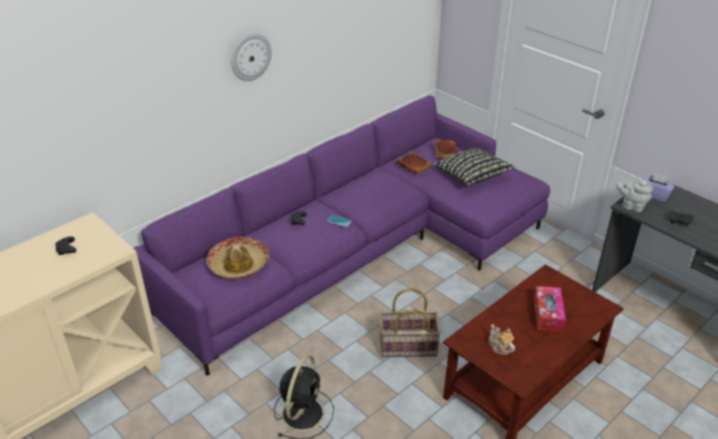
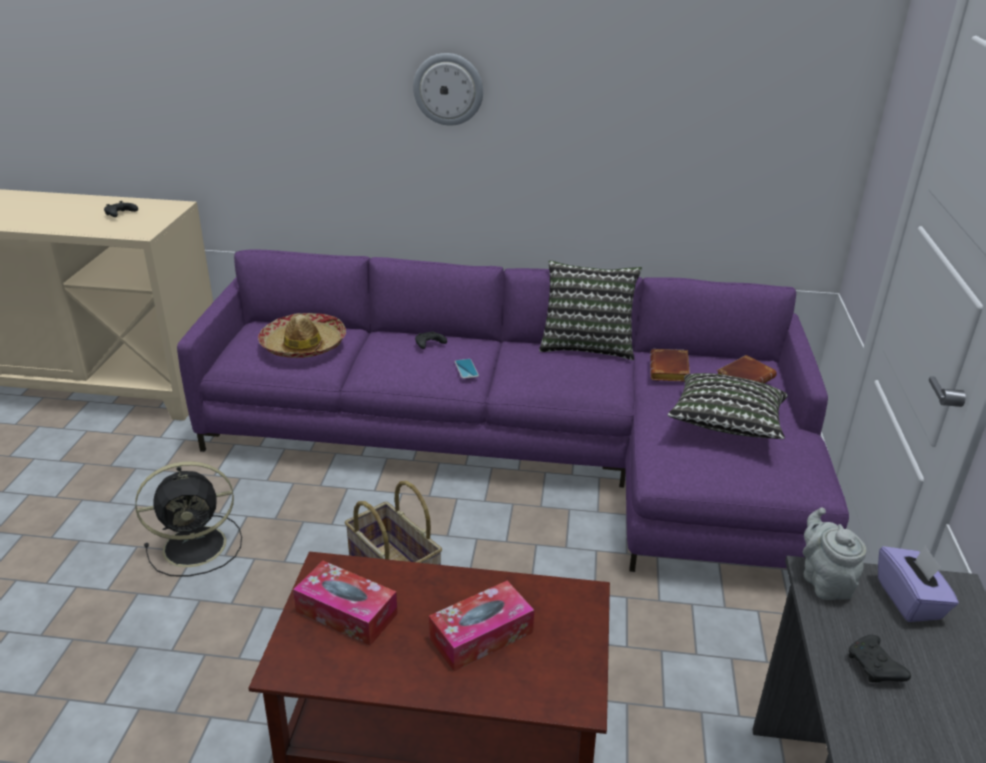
camera: 50 degrees right, 5 degrees down
teapot [489,324,515,355] -> tissue box [293,561,398,646]
none -> pillow [539,260,642,360]

